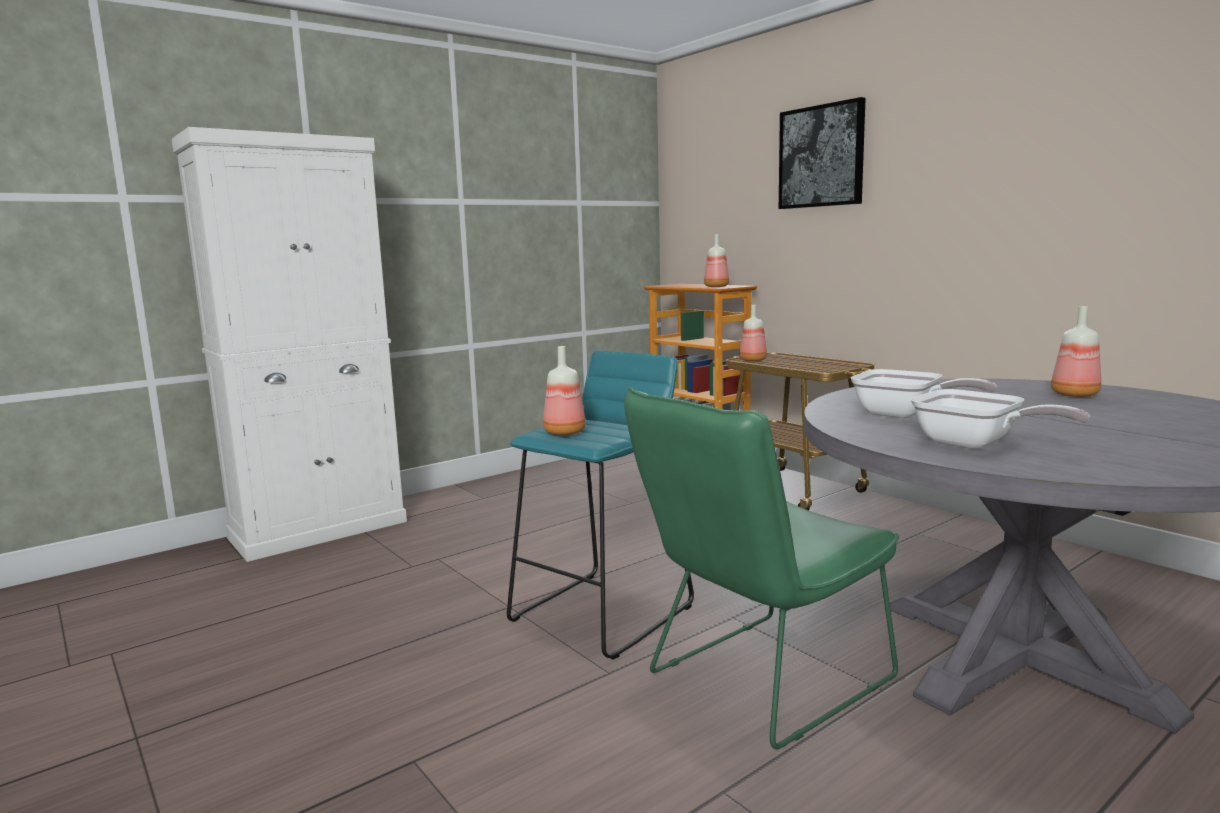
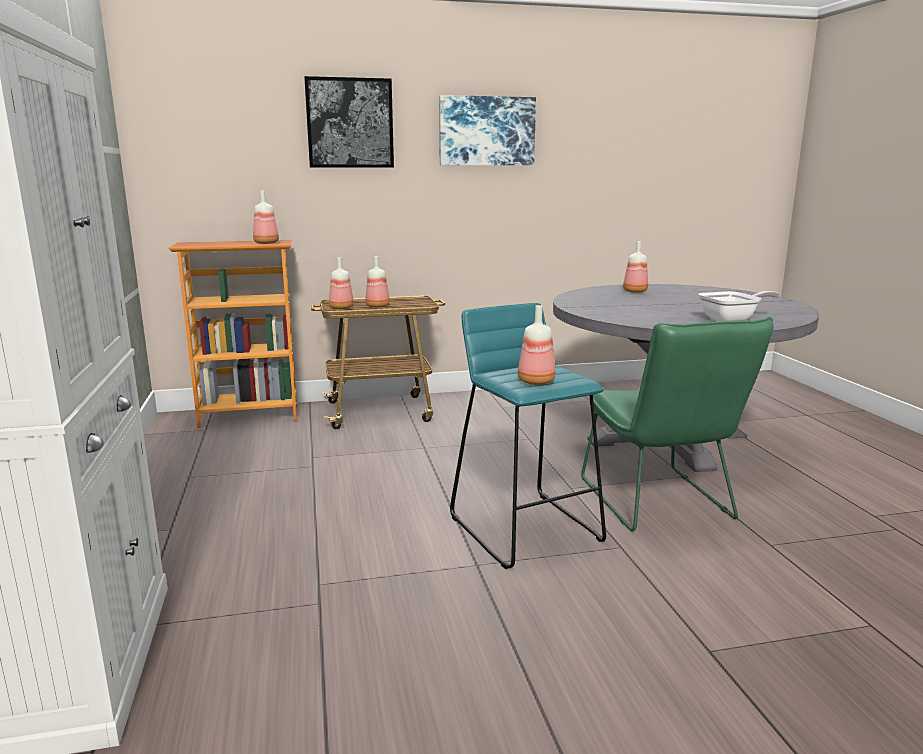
camera: 65 degrees left, 5 degrees up
frying pan [851,369,997,418] -> none
none -> bottle [365,256,390,308]
none -> picture [439,95,536,165]

